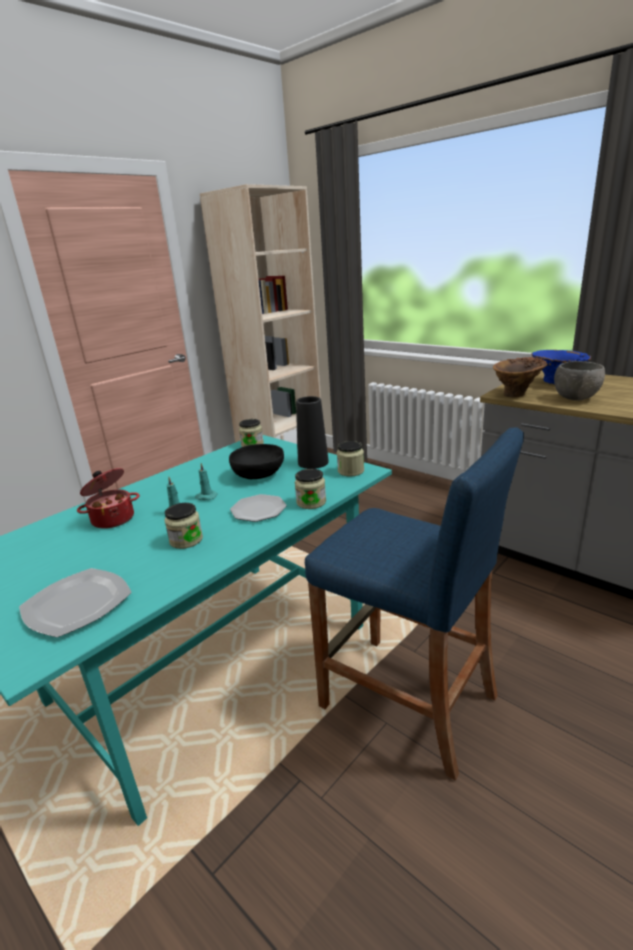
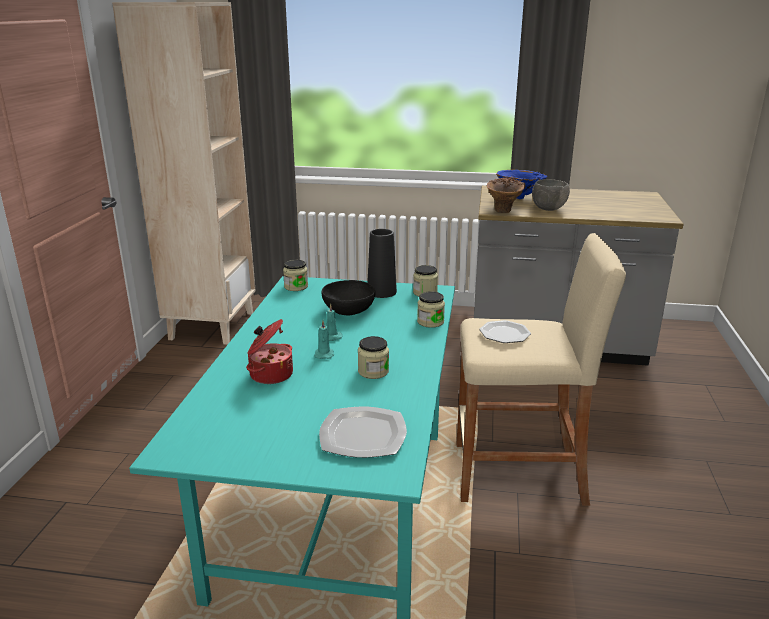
camera: 35 degrees left, 0 degrees up
plate [230,494,287,522] -> plate moved to [479,320,531,343]
blue stool [305,427,524,781] -> beige stool [457,233,626,506]

